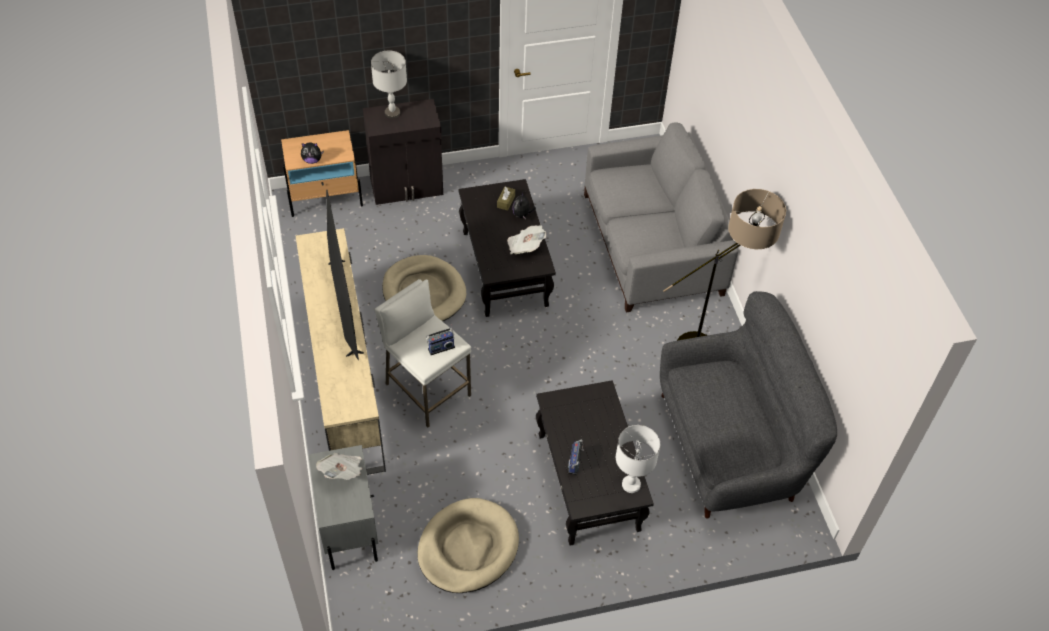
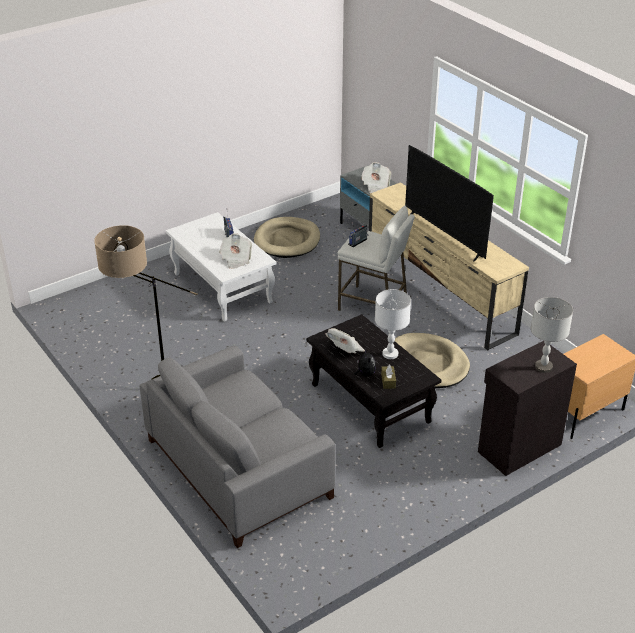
camera: 160 degrees right, 15 degrees down
plush toy [301,142,324,164] -> none
black coffee table [536,380,654,546] -> white coffee table [166,212,276,322]
white table lamp [616,425,660,493] -> white table lamp moved to [375,289,411,359]
grey sofa [660,291,837,519] -> none
none -> newspaper [219,233,252,269]

